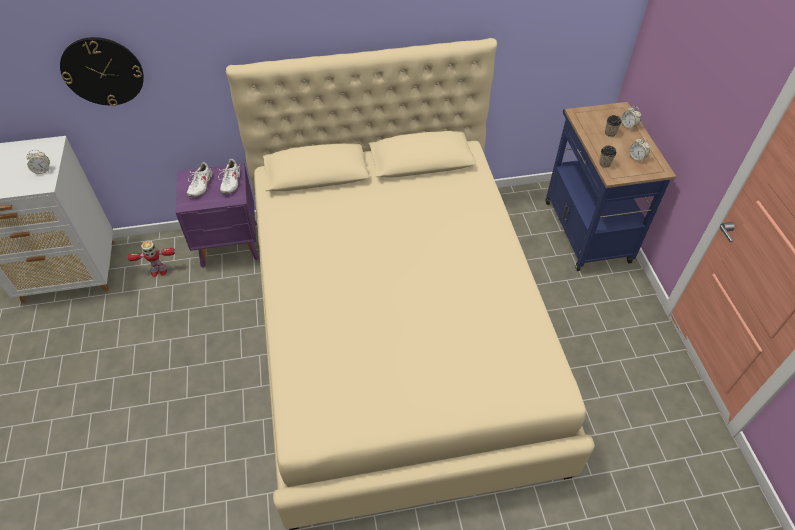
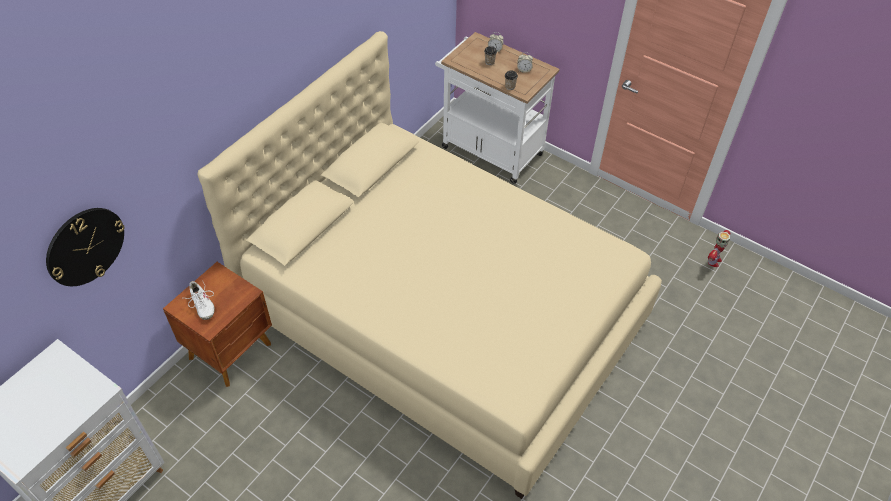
camera: 45 degrees left, 0 degrees up
alarm clock [26,150,50,174] -> none
toy robot [127,240,175,277] -> toy robot moved to [708,230,730,267]
purple nightstand [176,163,259,268] -> brown nightstand [163,262,272,387]
white shoe [218,159,240,194] -> none
blue cart [545,102,676,271] -> white cart [435,32,560,184]

